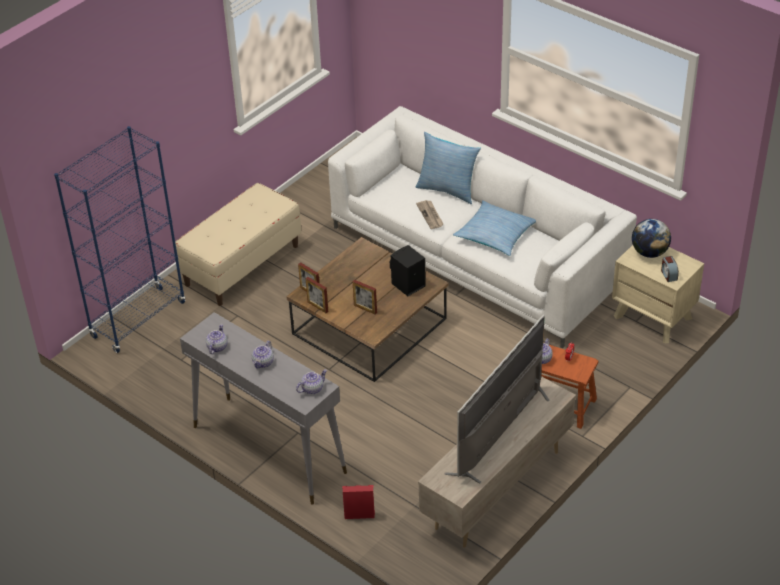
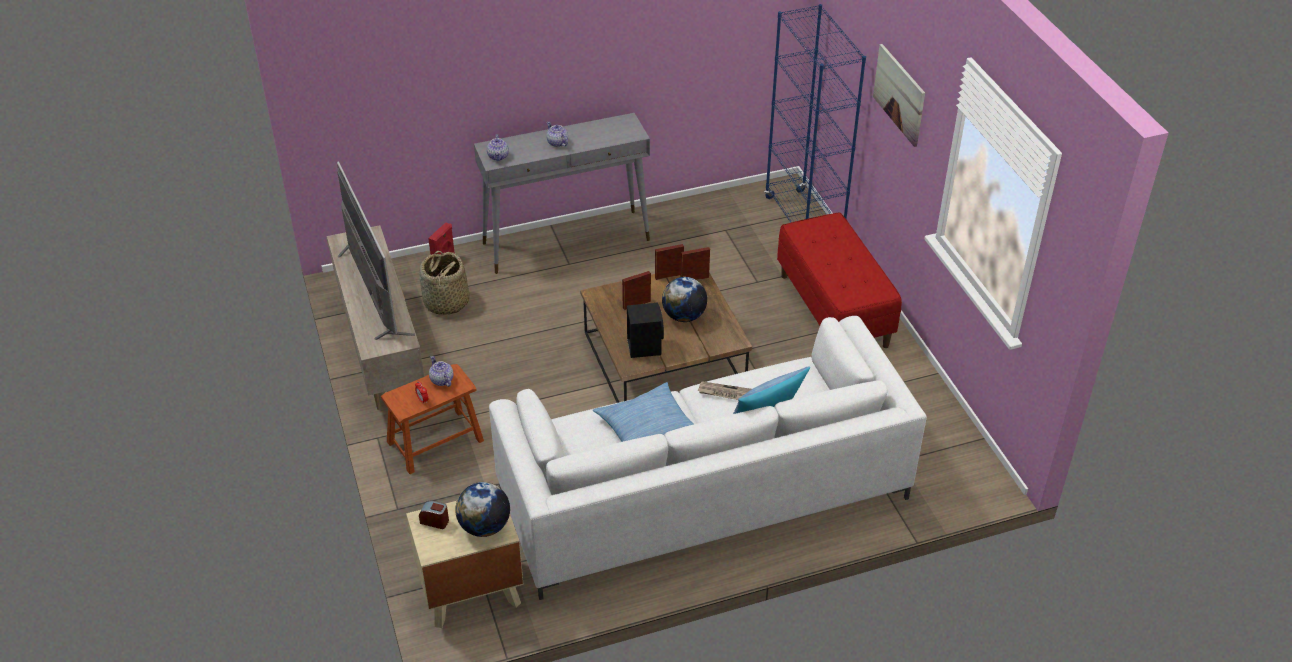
camera: 120 degrees right, 0 degrees up
beige bench [175,183,302,306] -> red bench [777,212,902,348]
teapot [206,324,228,354] -> none
none -> basket [419,251,470,316]
none -> globe [662,277,707,322]
none -> picture [873,44,925,147]

